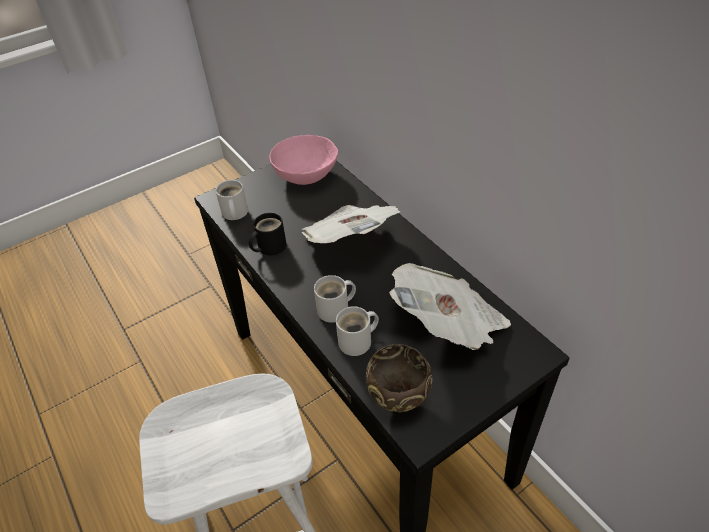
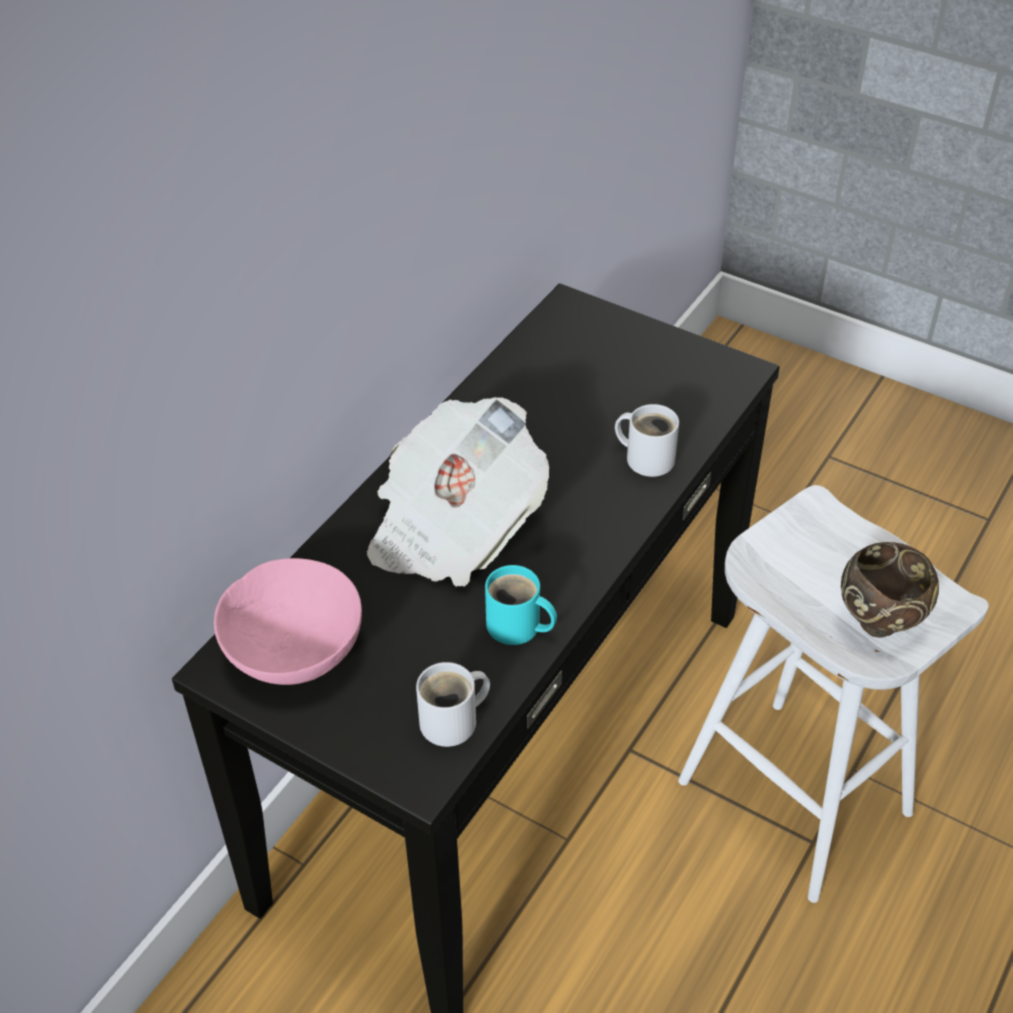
camera: 115 degrees left, 0 degrees up
black mug [249,213,287,255] -> turquoise mug [485,565,557,645]
white mug [314,275,356,323] -> none
brown bowl [365,344,433,412] -> brown bowl moved to [841,542,939,638]
newspaper [389,263,511,350] -> none

